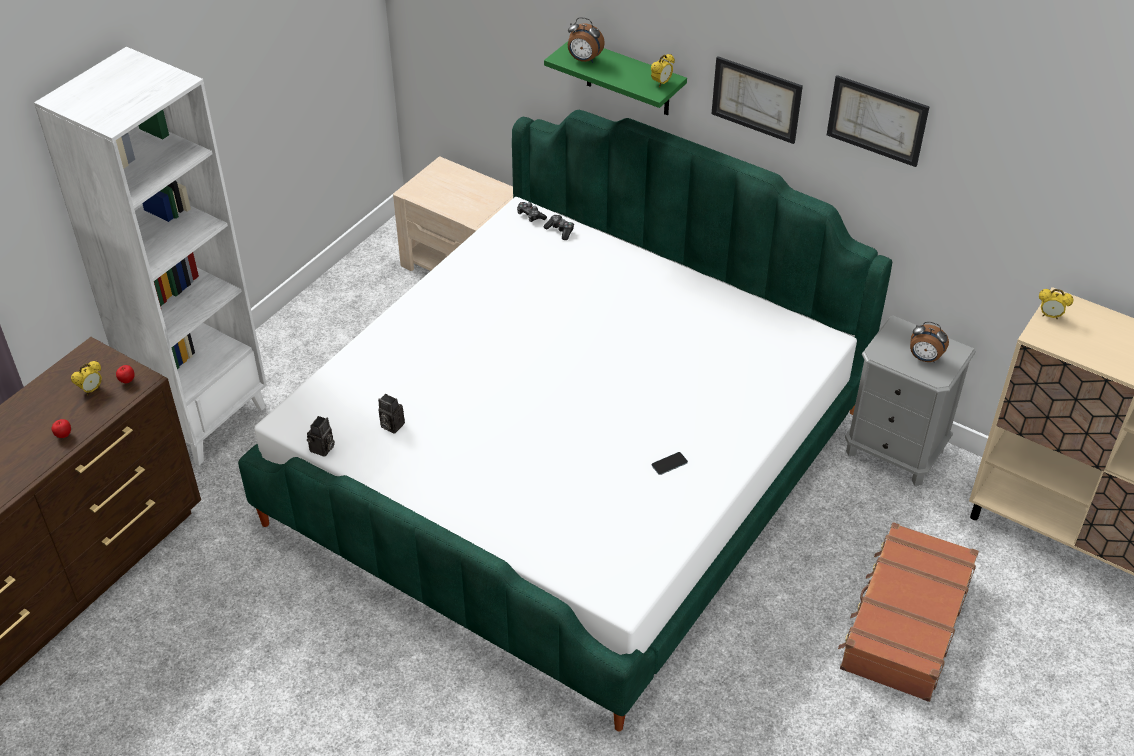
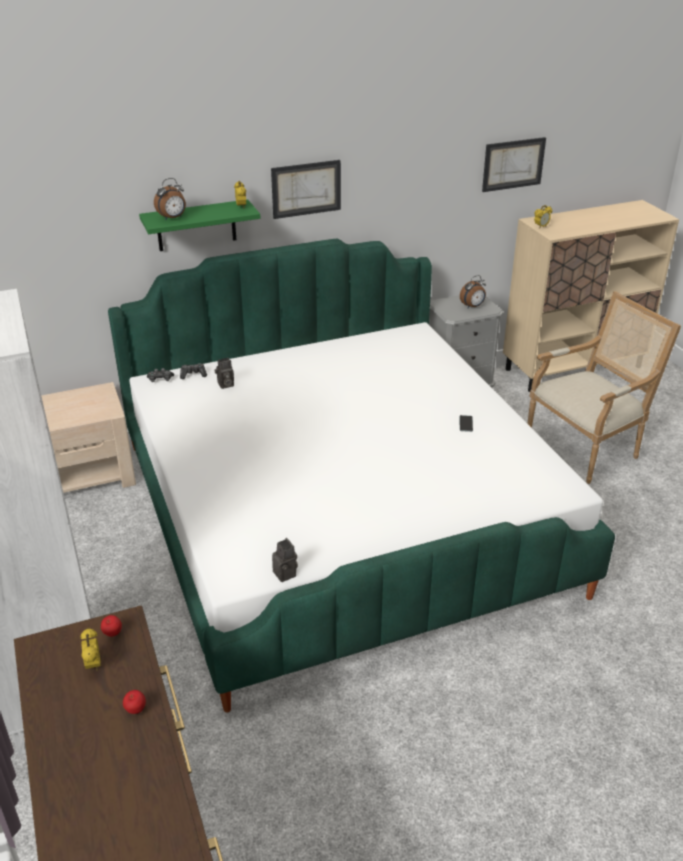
camera: 55 degrees left, 10 degrees down
camera [378,394,405,434] -> camera moved to [214,358,234,389]
picture [827,75,930,167] -> picture moved to [482,137,546,192]
brown suitcase [838,522,979,702] -> armchair [527,291,681,484]

